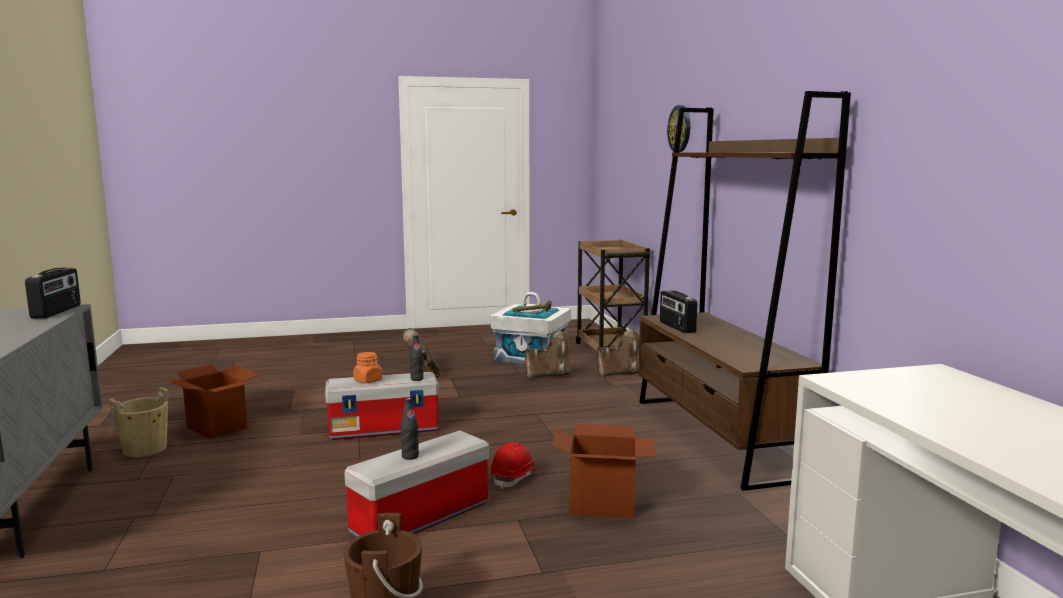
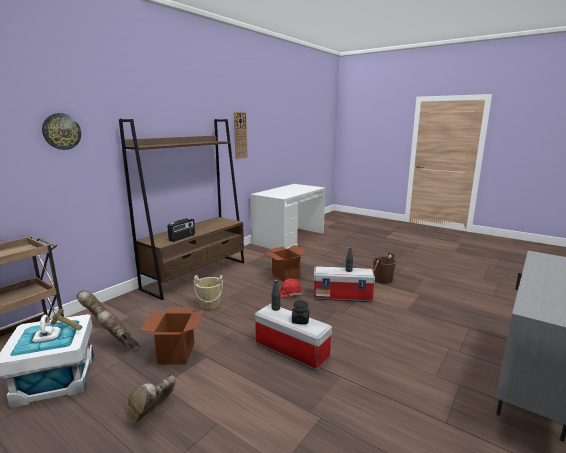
camera: 130 degrees left, 5 degrees up
radio [25,267,81,319] -> none
beige bucket [109,387,168,457] -> beige bucket moved to [194,275,223,310]
cardboard box [164,364,261,439] -> cardboard box moved to [139,307,204,365]
orange jar [353,352,382,383] -> black jar [292,300,309,324]
none -> wall clock [234,112,248,159]

